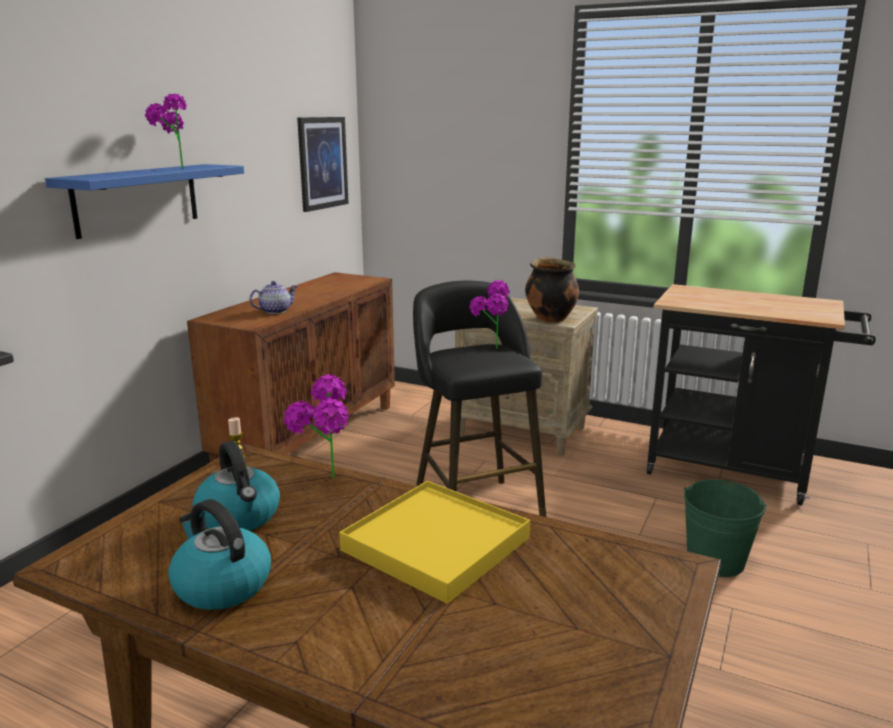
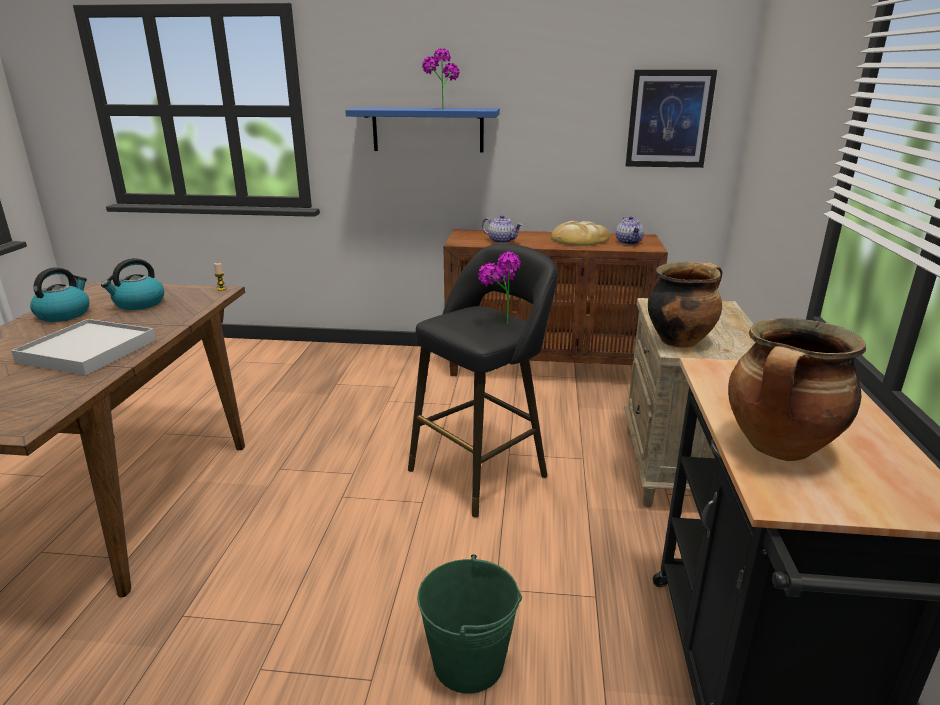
camera: 70 degrees right, 5 degrees up
potted plant [284,374,349,478] -> none
yellow tray [339,481,530,604] -> white tray [11,319,156,376]
none -> bread [551,221,610,246]
none -> teapot [616,216,644,245]
none -> cooking pot [728,318,866,461]

